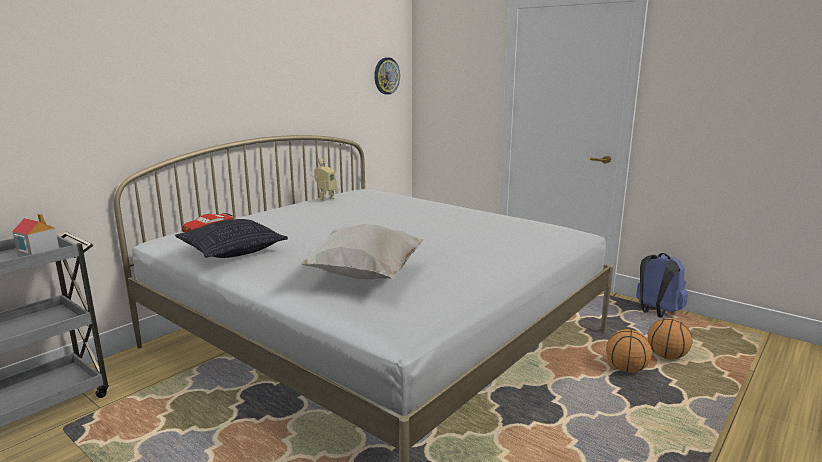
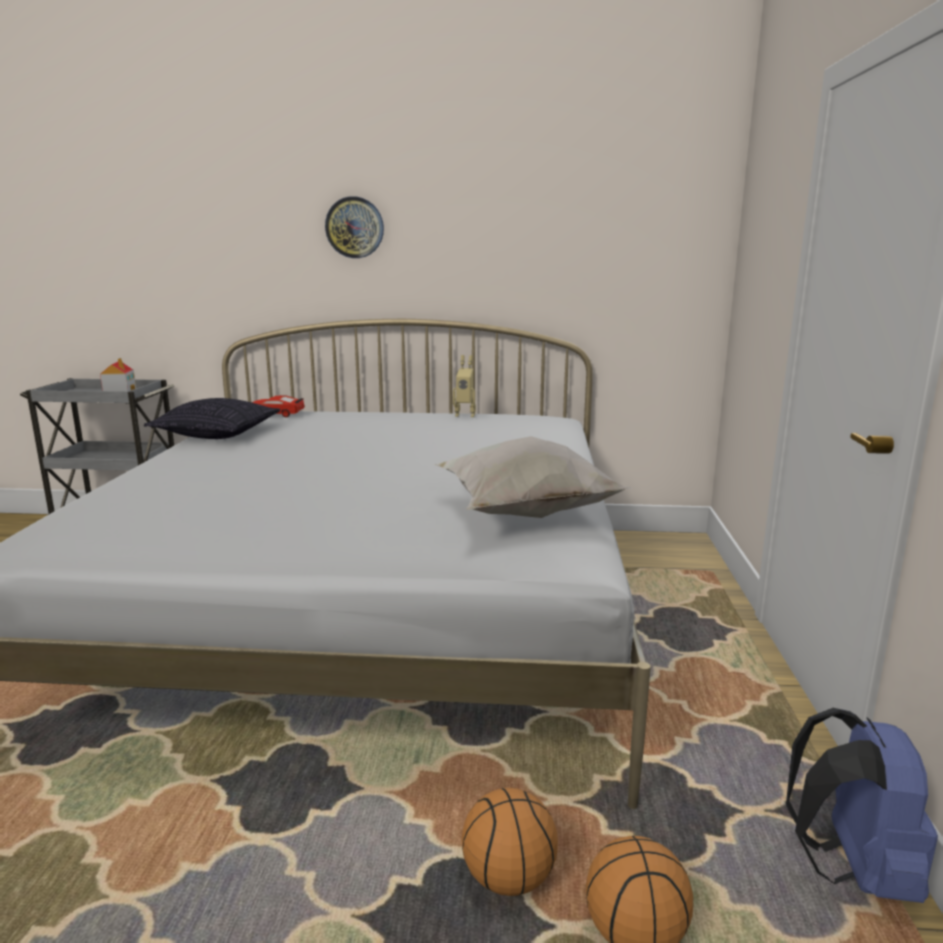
camera: 55 degrees right, 0 degrees up
white pillow [296,224,424,279] -> white pillow moved to [433,436,632,518]
wall clock [374,57,400,95] -> wall clock moved to [325,196,384,258]

